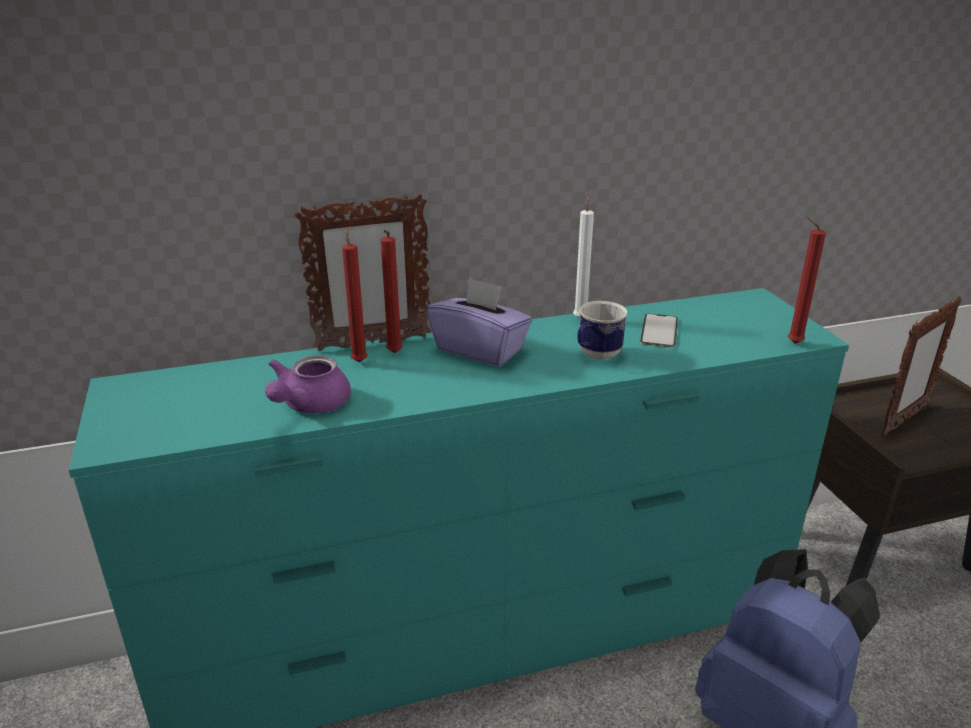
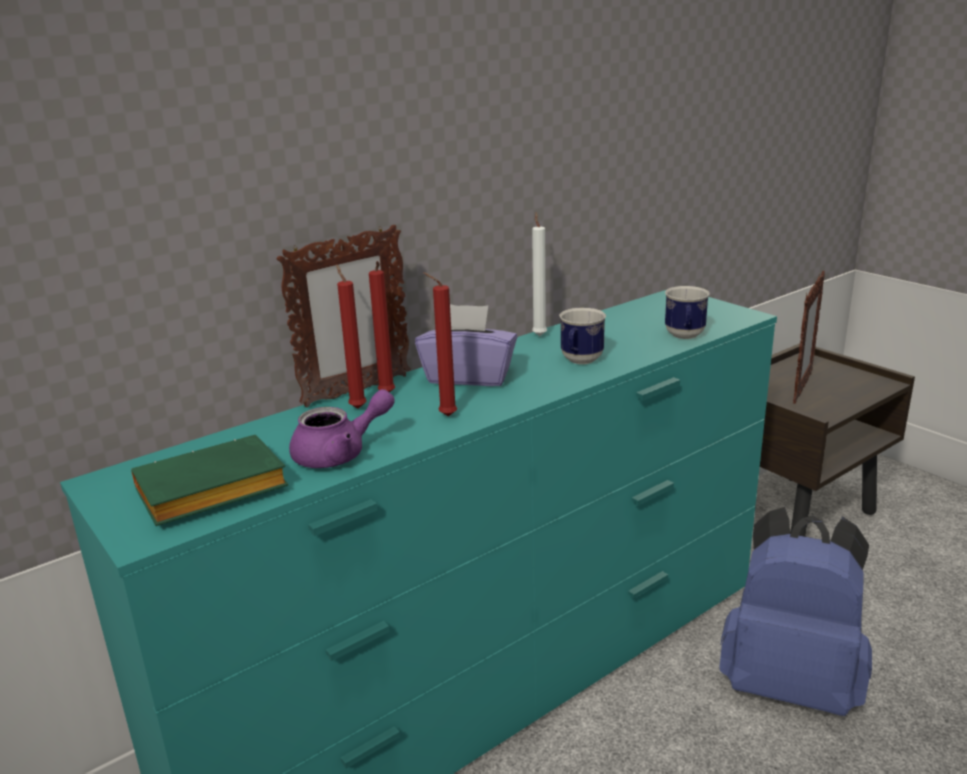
camera: 20 degrees left, 5 degrees down
purple teapot [265,355,351,413] -> purple teapot turned 120 degrees counterclockwise [289,389,395,468]
phone [640,313,678,348] -> none
red candle [788,216,826,344] -> red candle moved to [423,272,457,416]
none -> green book [131,435,288,526]
none -> mug [665,286,710,339]

